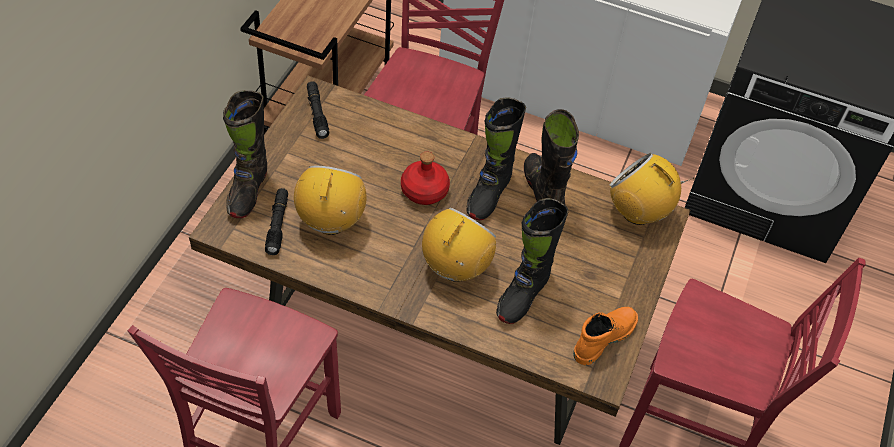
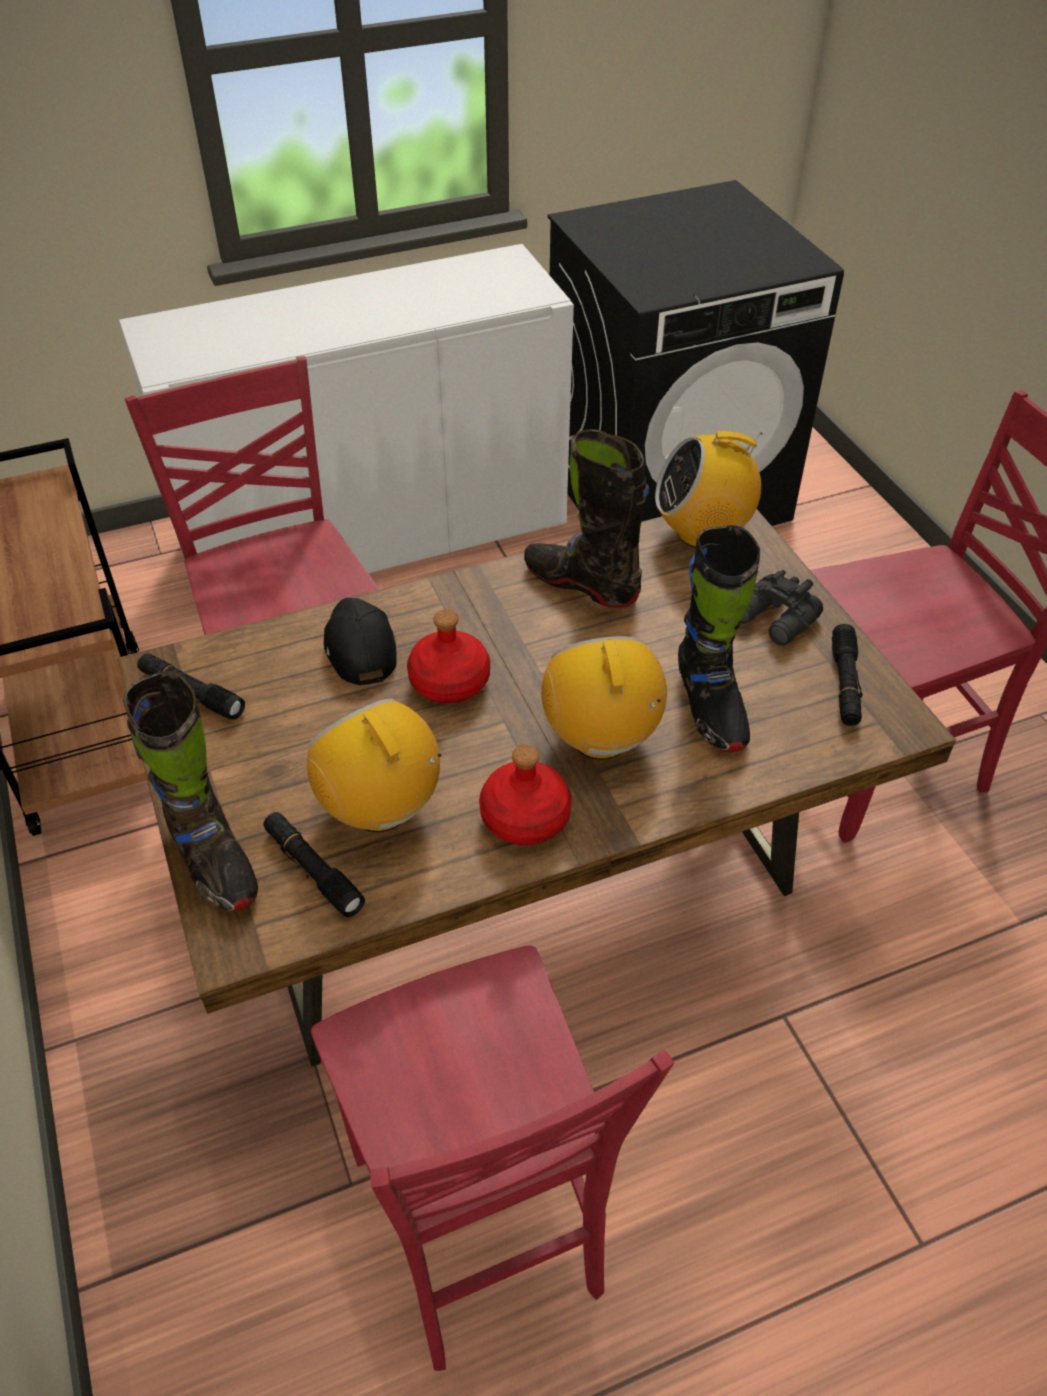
camera: 40 degrees left, 5 degrees down
black boot [467,97,526,220] -> none
orange boot [573,307,638,365] -> black flashlight [832,624,863,726]
none -> black cap [323,598,397,685]
none -> red bottle [479,745,572,845]
none -> black binoculars [740,570,823,646]

